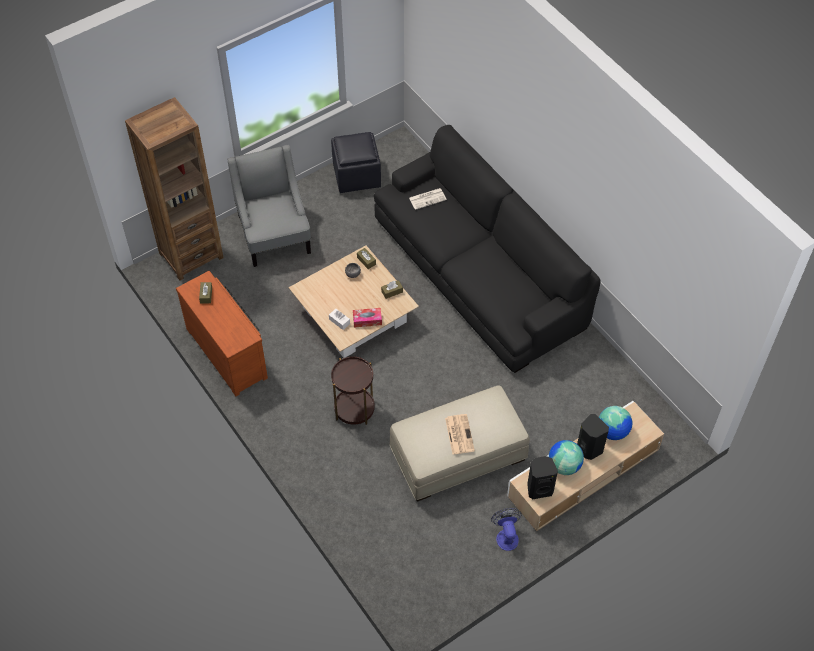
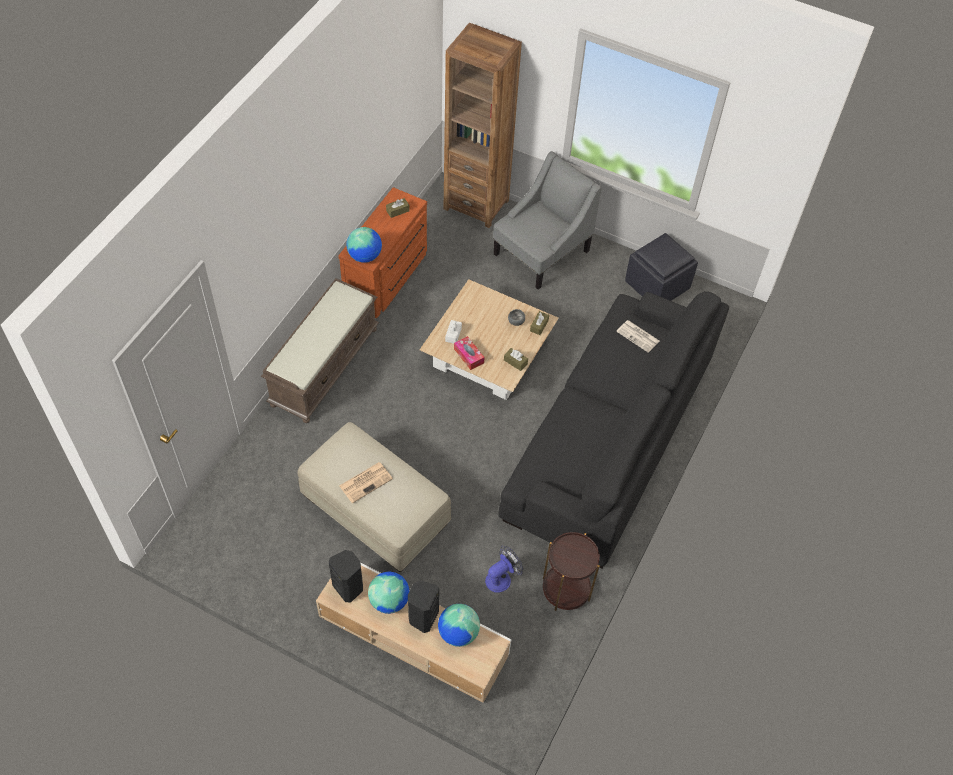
camera: 60 degrees right, 0 degrees up
brown side table [331,356,375,425] -> brown side table moved to [543,532,600,611]
fan [491,508,522,551] -> fan moved to [485,546,523,593]
none -> brown bench [261,278,379,423]
none -> globe [346,227,382,263]

